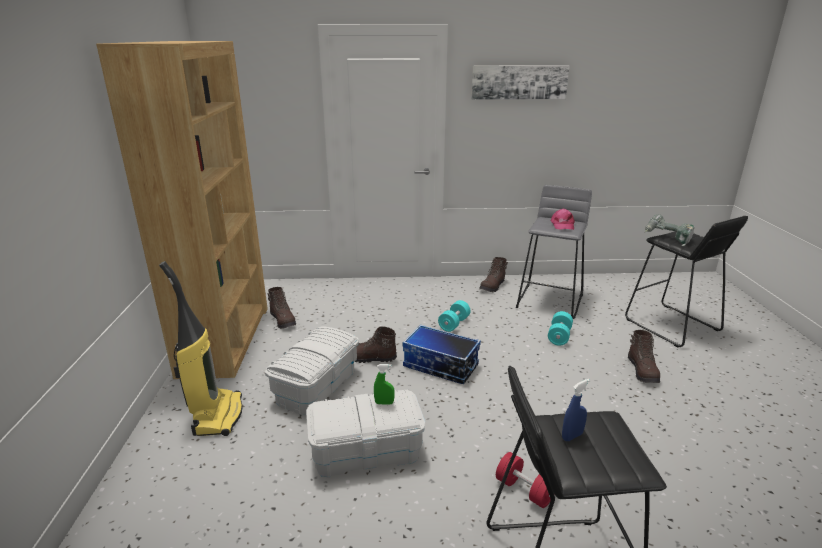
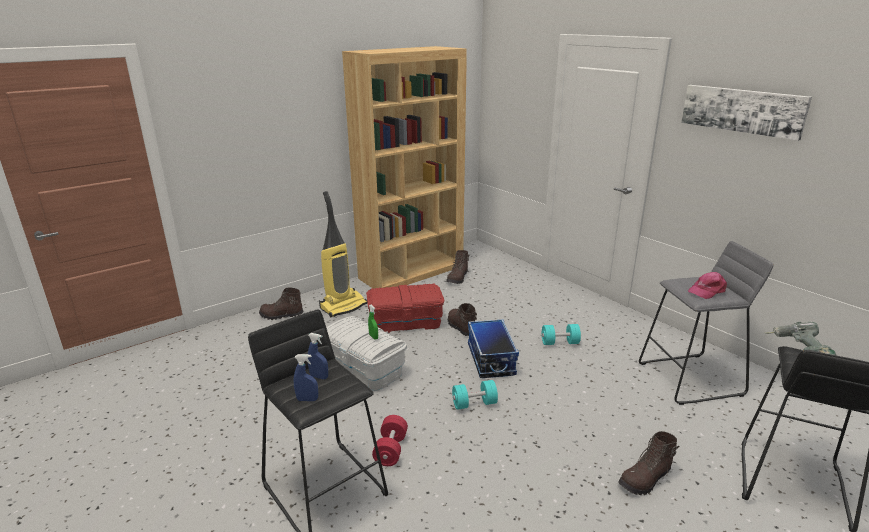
camera: 55 degrees right, 0 degrees up
white storage box [265,327,359,415] -> red storage box [366,283,444,333]
brown boot [479,257,508,292] -> brown boot moved to [259,288,303,320]
turquoise dumbbell [548,311,573,346] -> turquoise dumbbell moved to [452,380,498,410]
none -> blue spray bottle [293,354,318,401]

